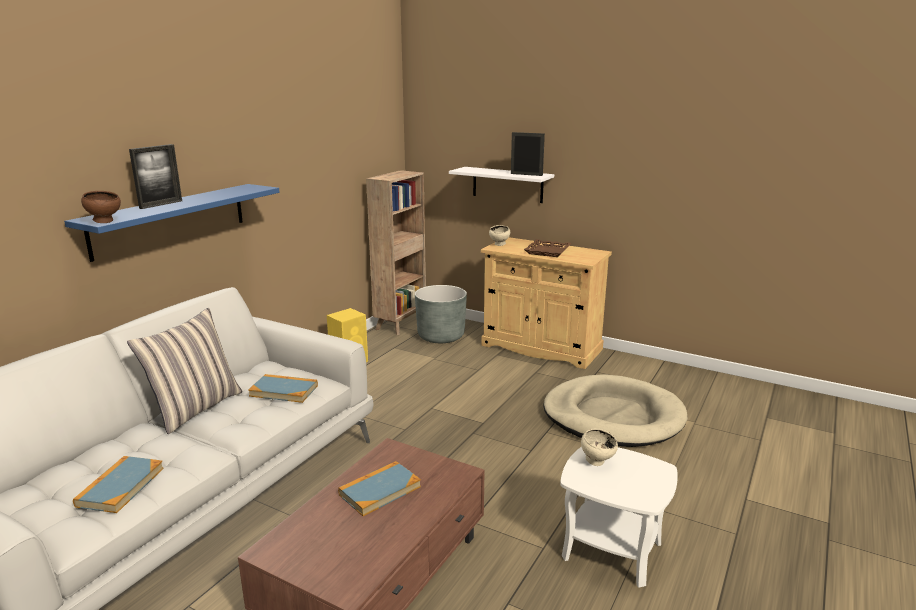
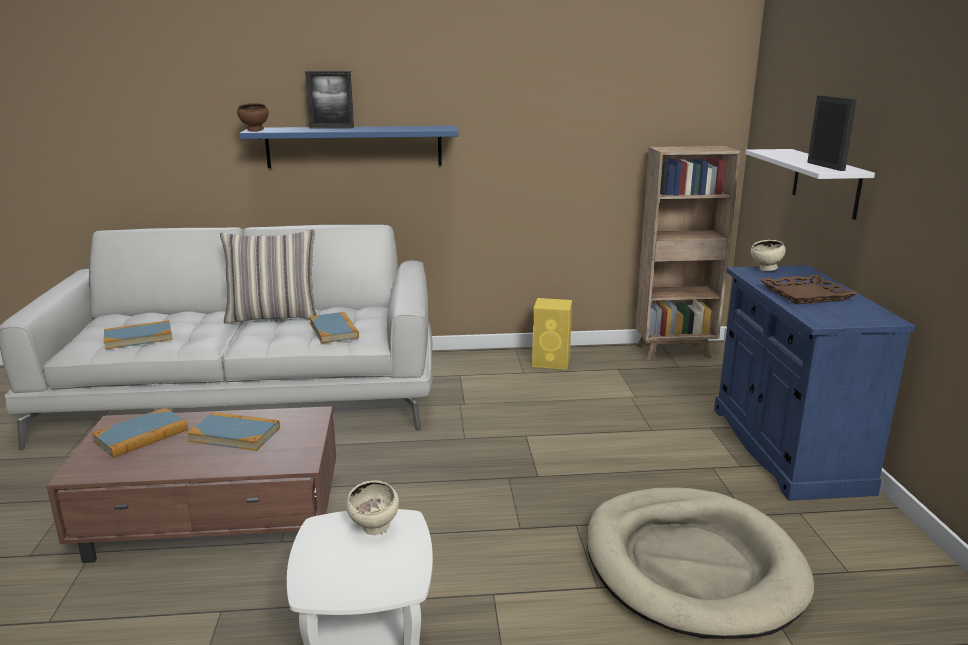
camera: 55 degrees right, 0 degrees up
grey planter [415,285,467,343] -> none
beige cabinet [481,237,612,369] -> blue cabinet [714,265,915,501]
none -> book [92,408,188,458]

